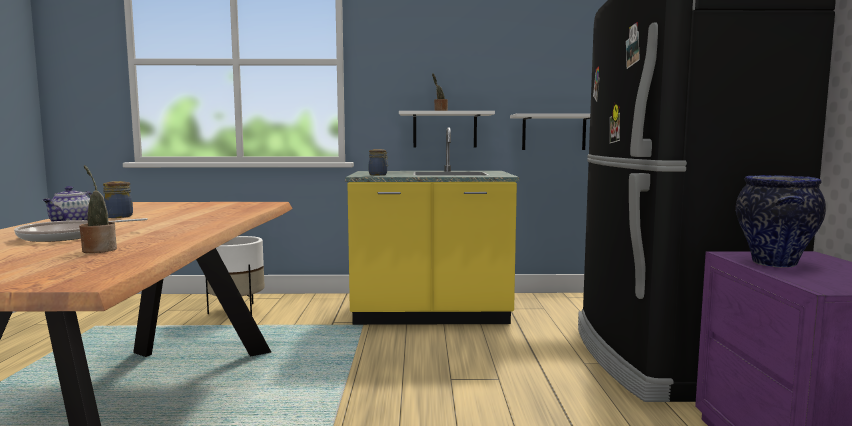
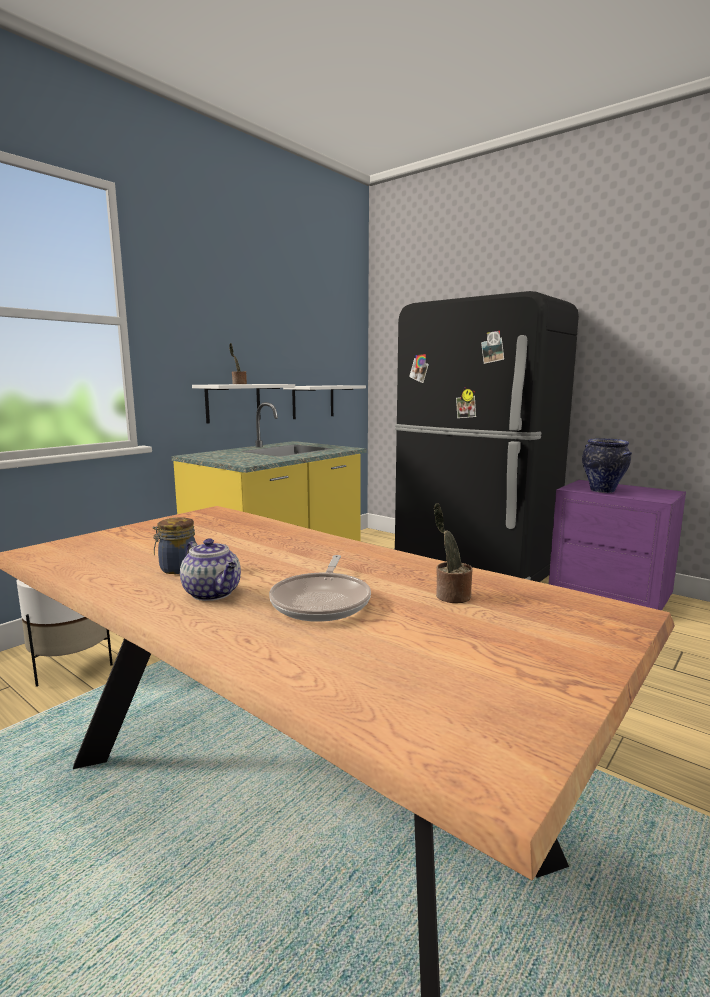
camera: 50 degrees left, 5 degrees up
jar [369,149,388,175] -> none

